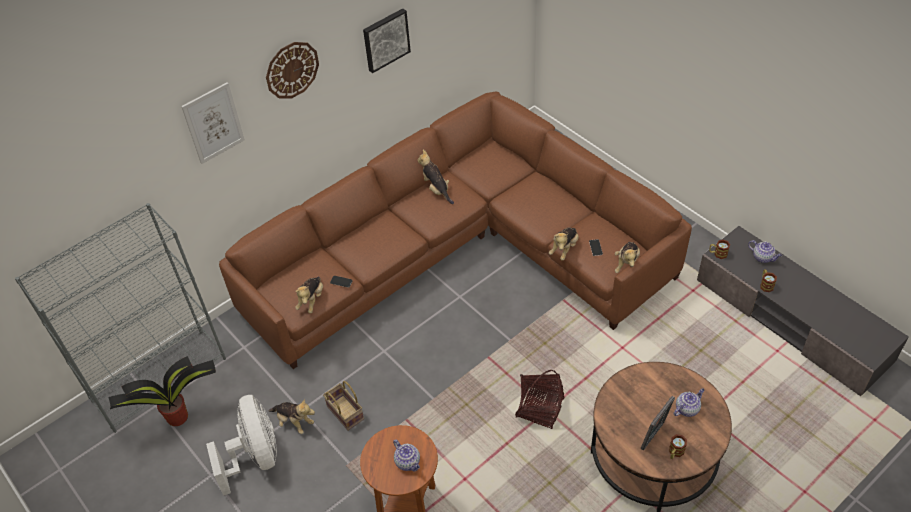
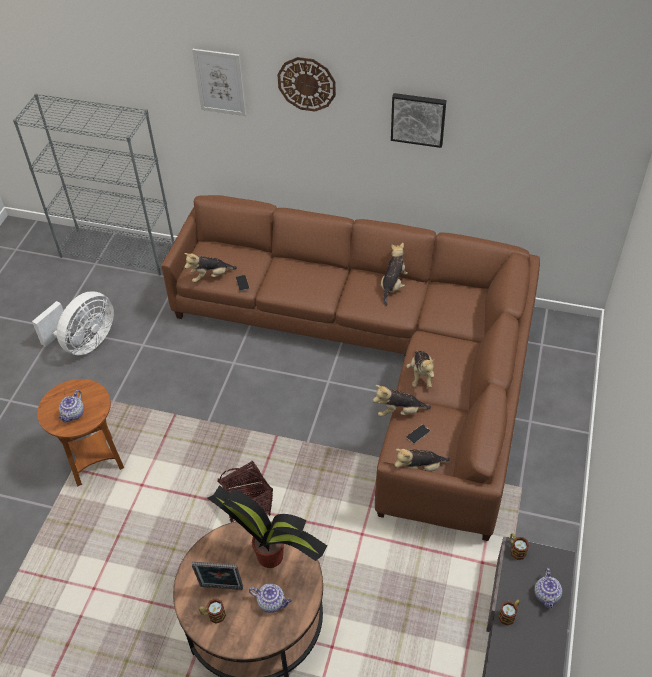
camera: 55 degrees right, 0 degrees up
potted plant [109,356,216,426] -> potted plant moved to [207,485,327,568]
plush toy [269,398,315,434] -> plush toy moved to [406,351,435,388]
basket [323,381,364,431] -> none

